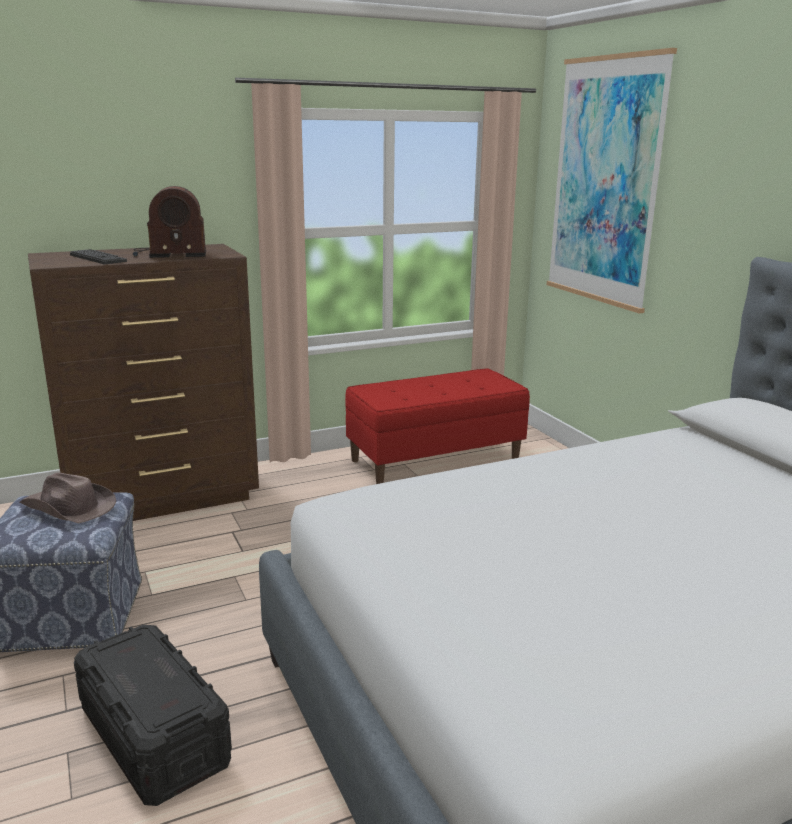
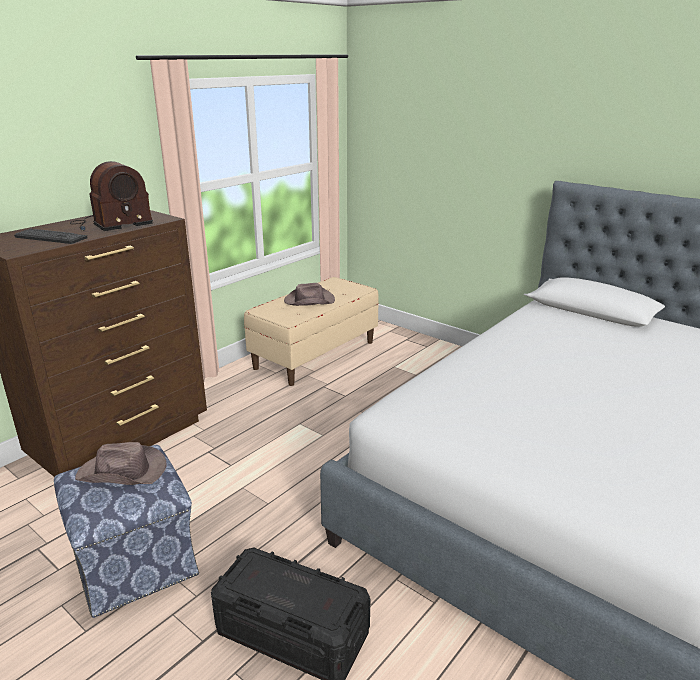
camera: 25 degrees left, 5 degrees up
red bench [345,368,530,484] -> beige bench [244,277,379,386]
picture [547,48,677,314] -> none
none -> brown hat [284,283,335,306]

